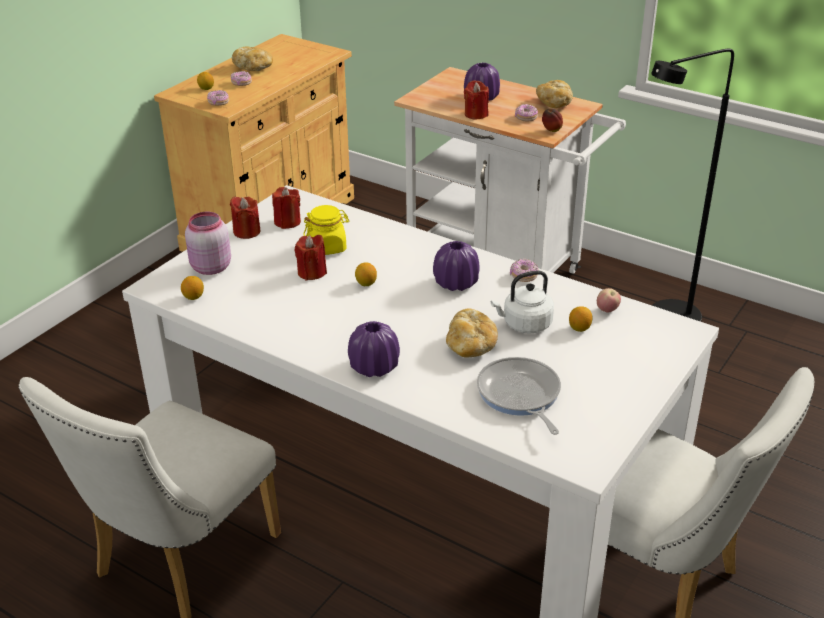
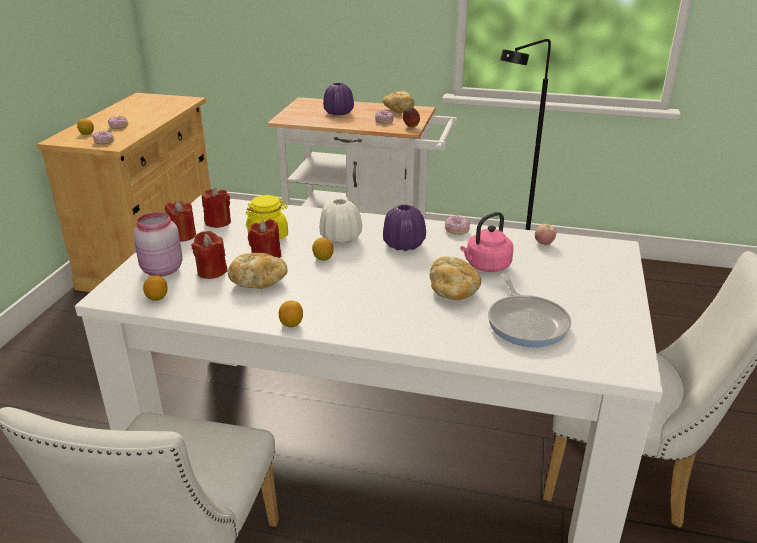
camera: 20 degrees left, 5 degrees down
bread [232,47,273,71] -> bread moved to [228,253,288,289]
purple vase [348,321,400,377] -> none
red candle [464,80,489,119] -> red candle moved to [192,231,228,279]
frying pan [477,357,561,435] -> frying pan turned 150 degrees counterclockwise [488,273,571,347]
white kettle [491,270,554,334] -> pink kettle [460,212,513,272]
lemon [569,306,592,332] -> lemon moved to [279,301,303,327]
none -> white vase [320,199,362,244]

